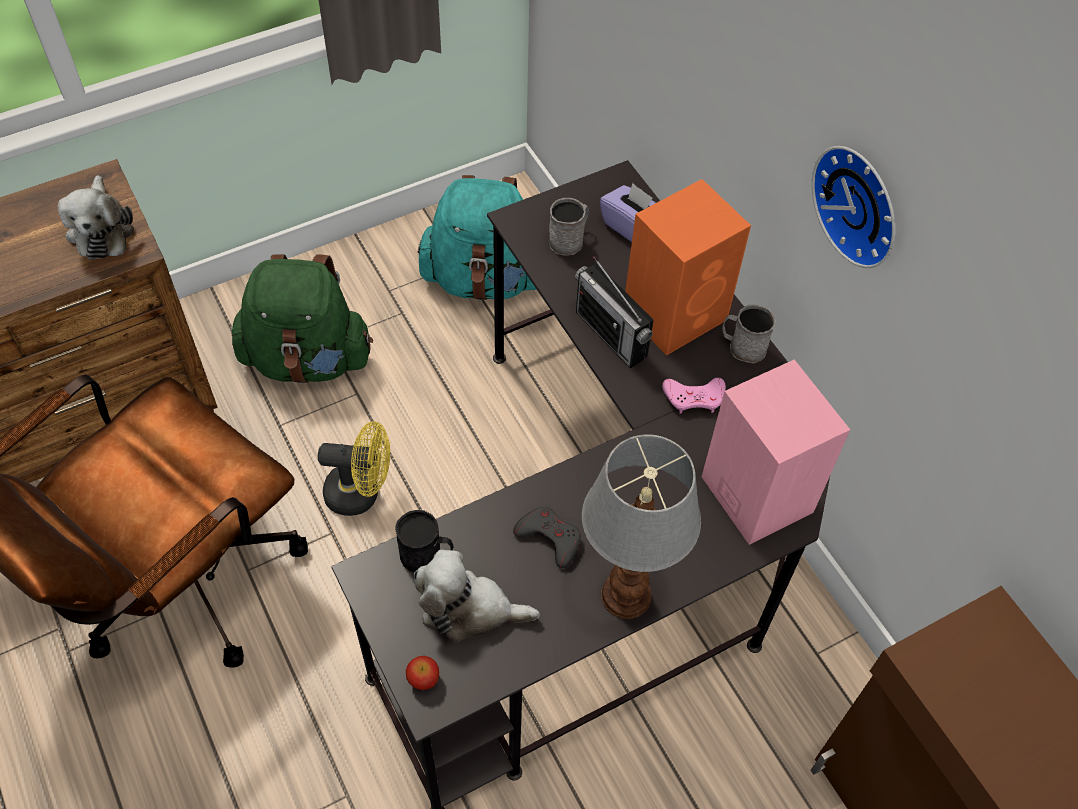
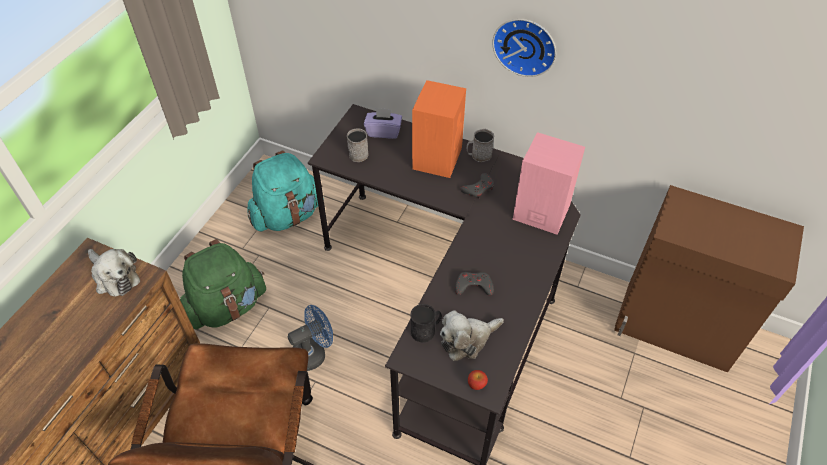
camera: 35 degrees left, 5 degrees down
yellow fan [318,421,390,516] -> blue fan [288,305,333,371]
radio [575,256,654,369] -> none
table lamp [582,435,701,619] -> none
pink game controller [662,378,726,414] -> grey game controller [460,173,494,199]

